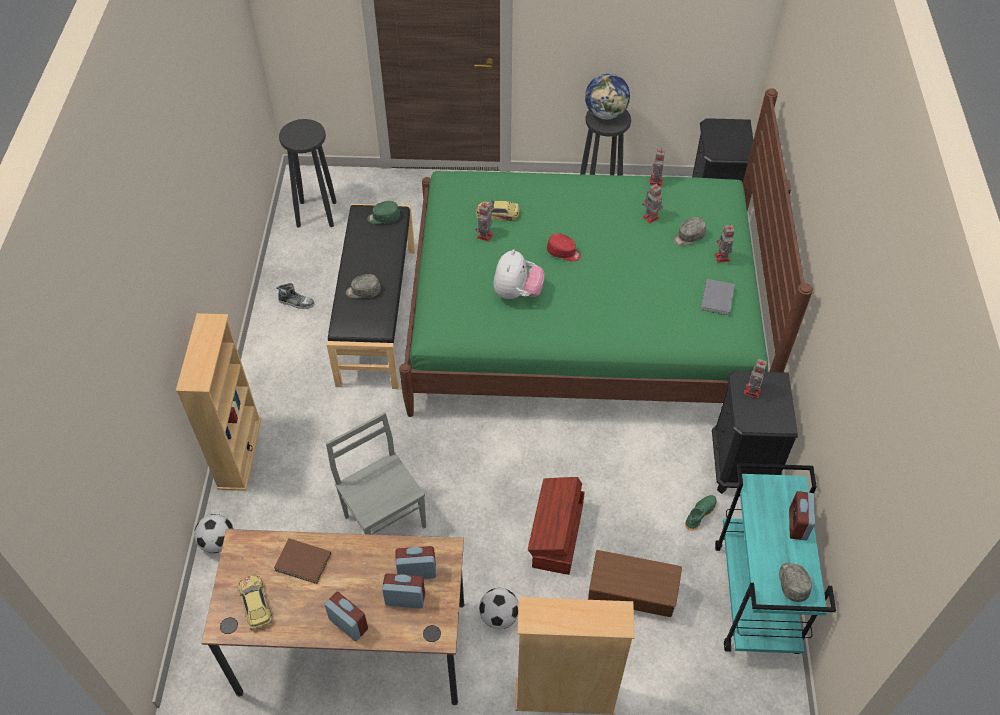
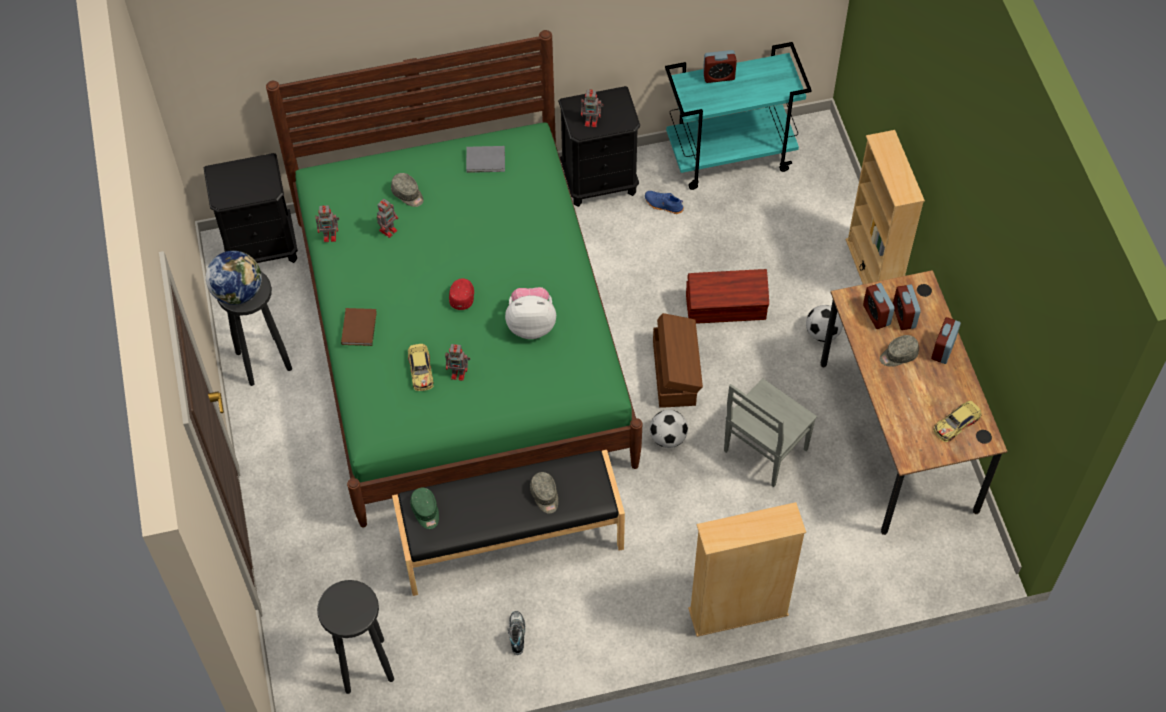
camera: 105 degrees left, 5 degrees up
football [194,514,234,553] -> football moved to [650,410,688,448]
brown book [274,538,331,584] -> brown book moved to [341,308,377,346]
brown storage box [588,550,682,617] -> brown storage box moved to [653,313,703,408]
green shoe [685,495,717,530] -> blue shoe [645,191,684,214]
toy robot [715,225,735,263] -> none
grey cap [779,563,812,602] -> grey cap moved to [880,335,919,367]

